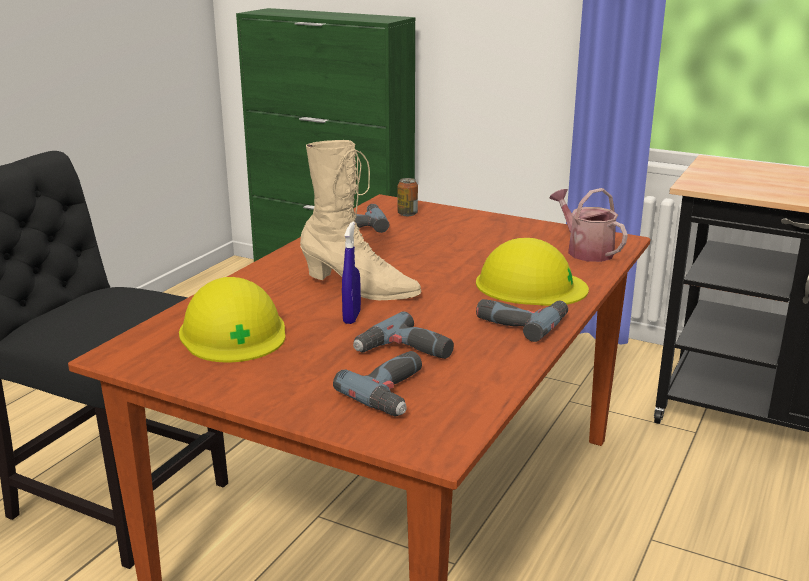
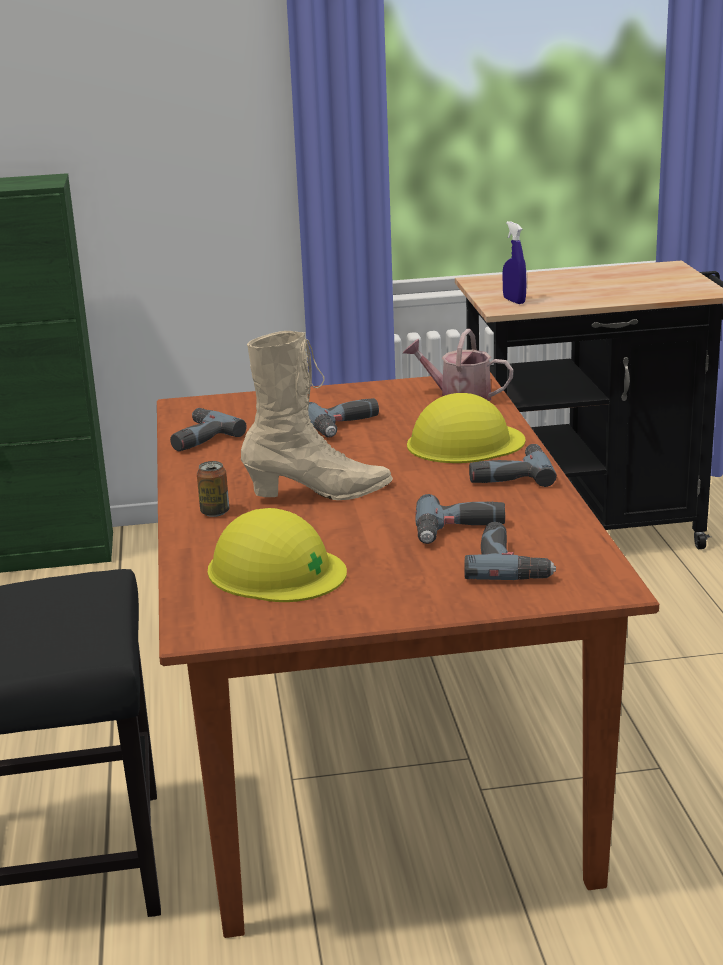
camera: 35 degrees left, 0 degrees up
blue spray bottle [342,222,361,324] -> blue spray bottle moved to [503,221,527,304]
can [398,178,418,216] -> can moved to [197,461,229,517]
none -> power drill [308,398,379,438]

